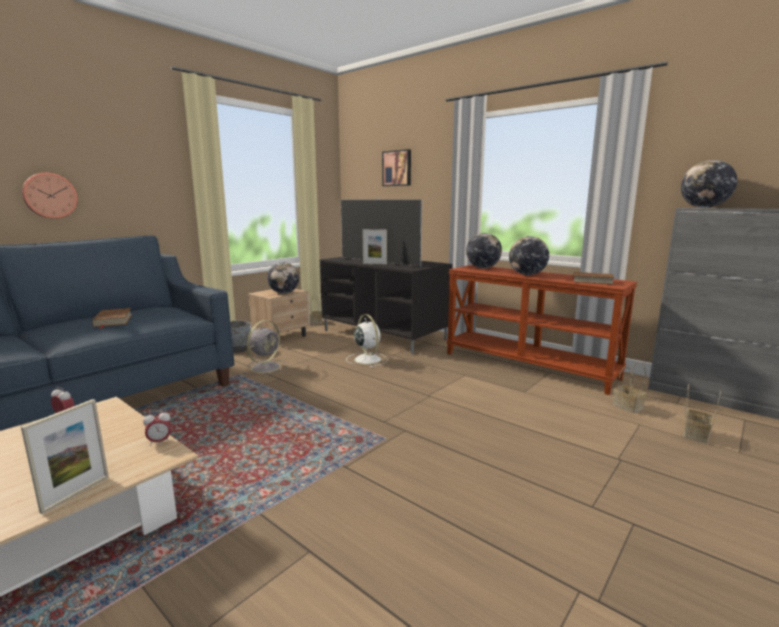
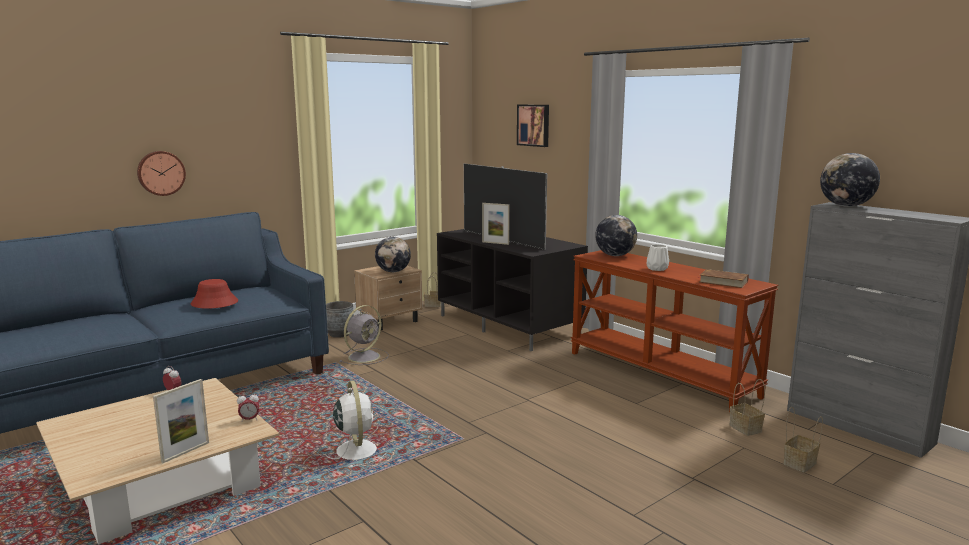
camera: 10 degrees right, 0 degrees up
brown book [92,308,132,329] -> red hat [191,279,238,309]
white fan [346,314,388,368] -> white fan moved to [326,381,386,468]
globe [509,236,549,275] -> white vase [647,244,669,271]

